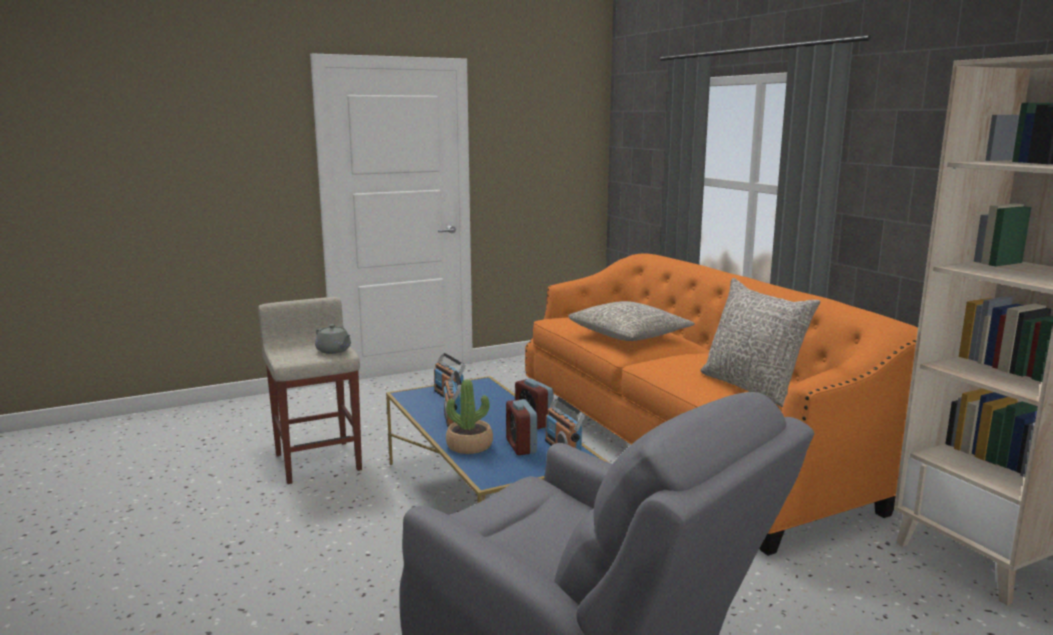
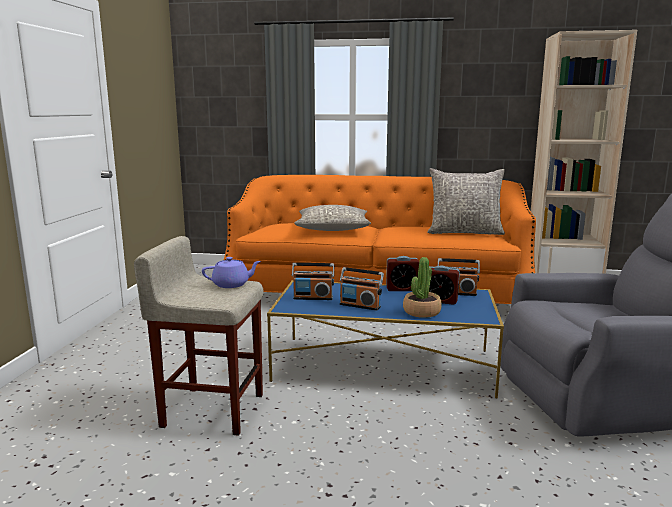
camera: 55 degrees left, 0 degrees up
grey teapot [315,324,351,354] -> purple teapot [202,257,261,288]

